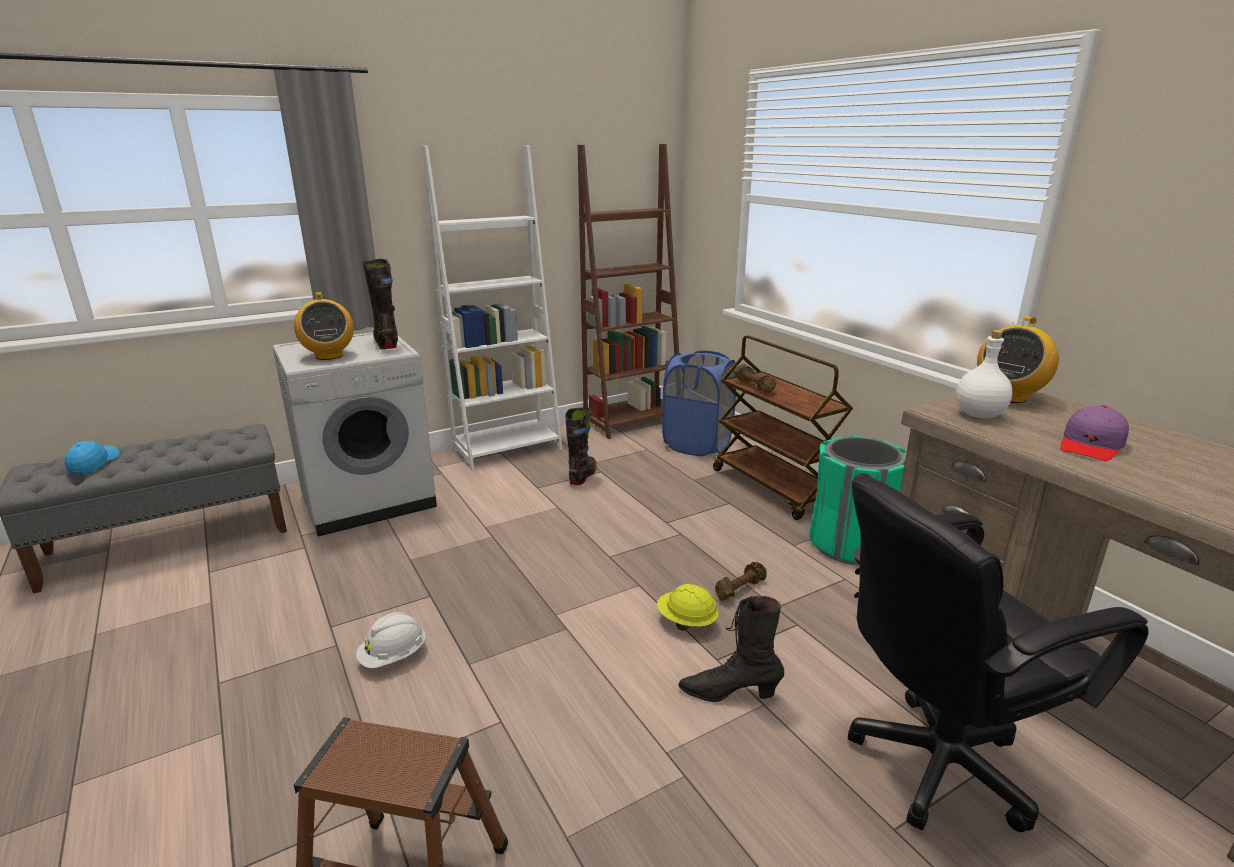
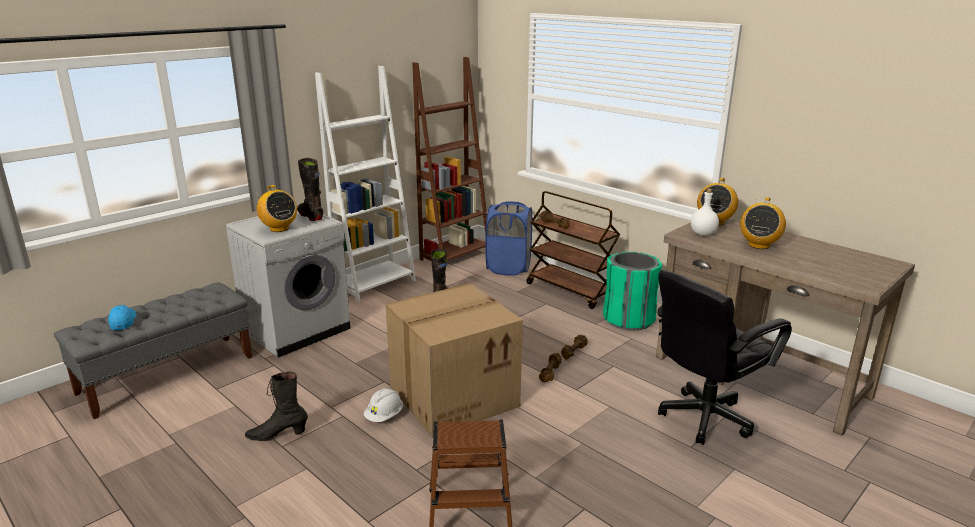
camera: 15 degrees left, 0 degrees up
yellow hard hat [657,584,719,631] -> brown dumbbell [539,353,562,382]
black boot [678,596,784,702] -> black boot moved to [245,372,308,441]
purple cap [1060,405,1129,461] -> radio [740,197,786,249]
none -> cardboard box [386,283,523,437]

